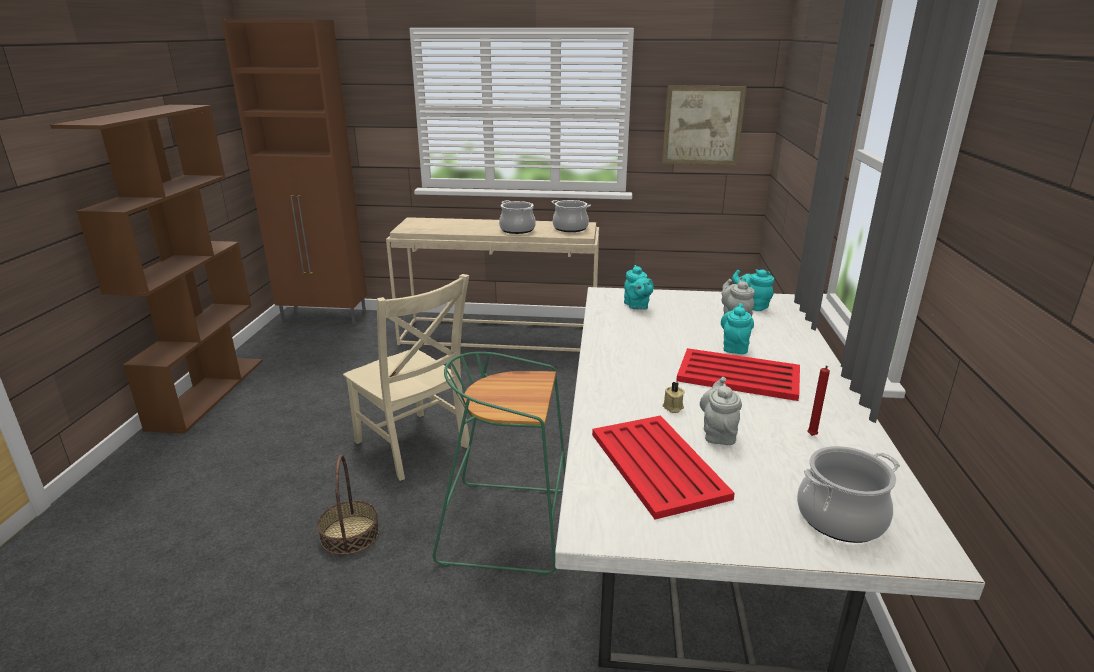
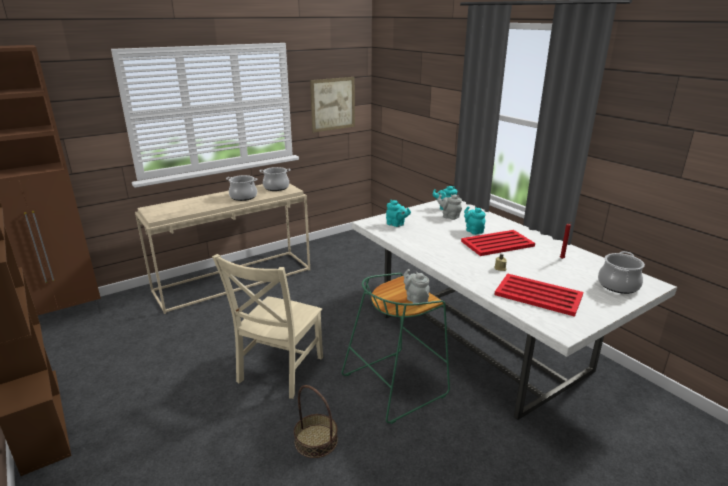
camera: 40 degrees left, 0 degrees up
beige chair [343,274,470,481] -> beige chair turned 105 degrees clockwise [212,254,323,399]
grey teapot [700,377,742,445] -> grey teapot moved to [404,269,430,303]

